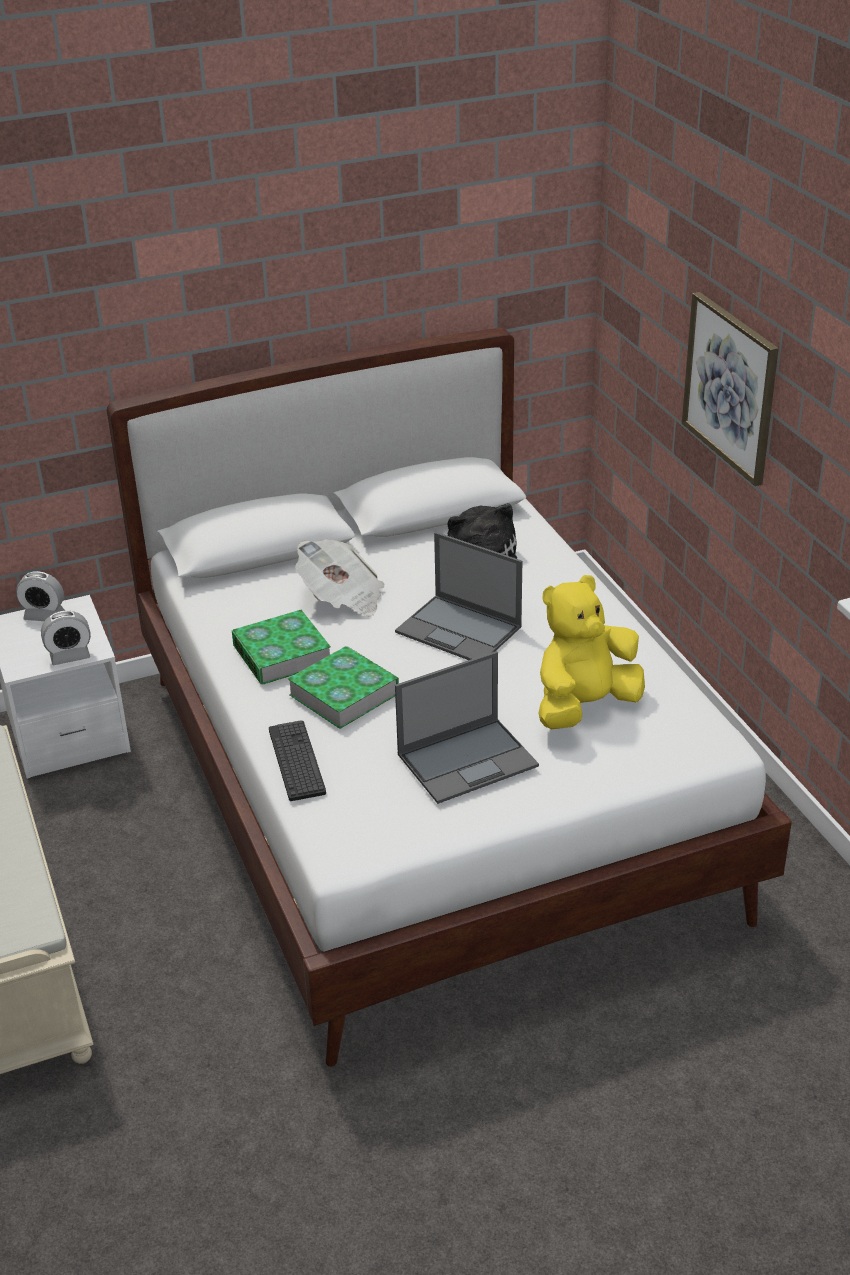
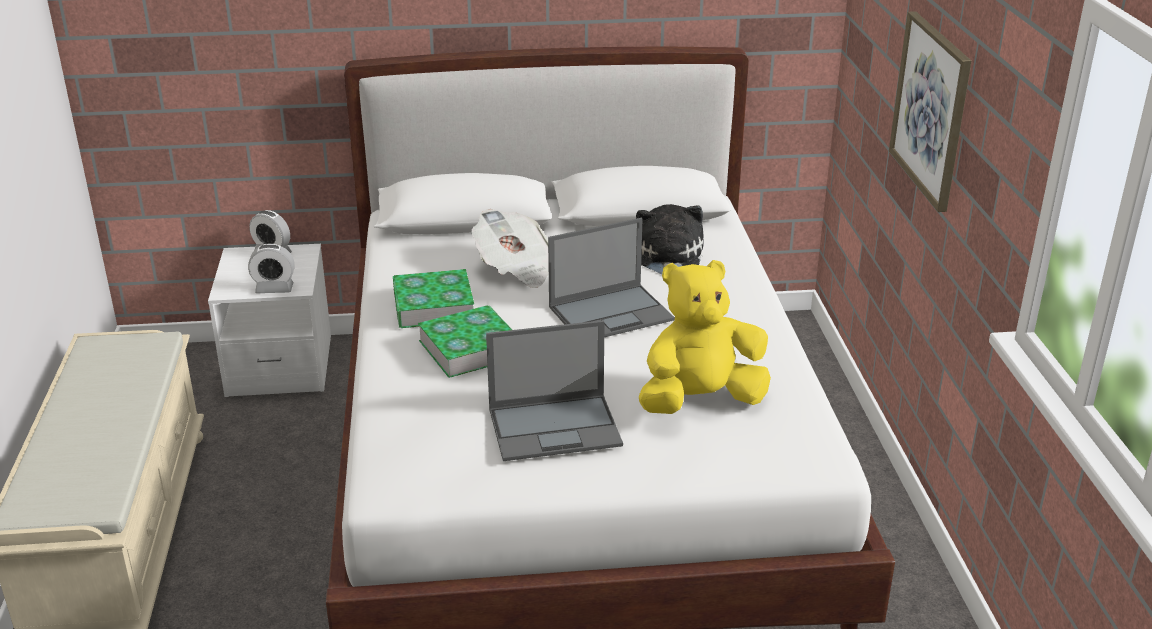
camera: 15 degrees right, 5 degrees down
keyboard [269,720,326,801] -> none
laptop [395,532,522,660] -> laptop turned 75 degrees counterclockwise [548,218,675,337]

